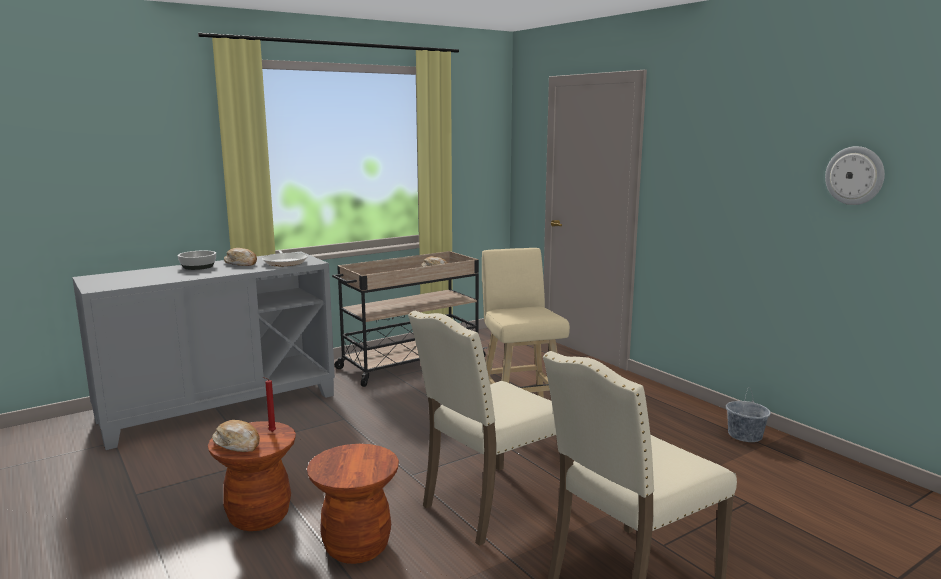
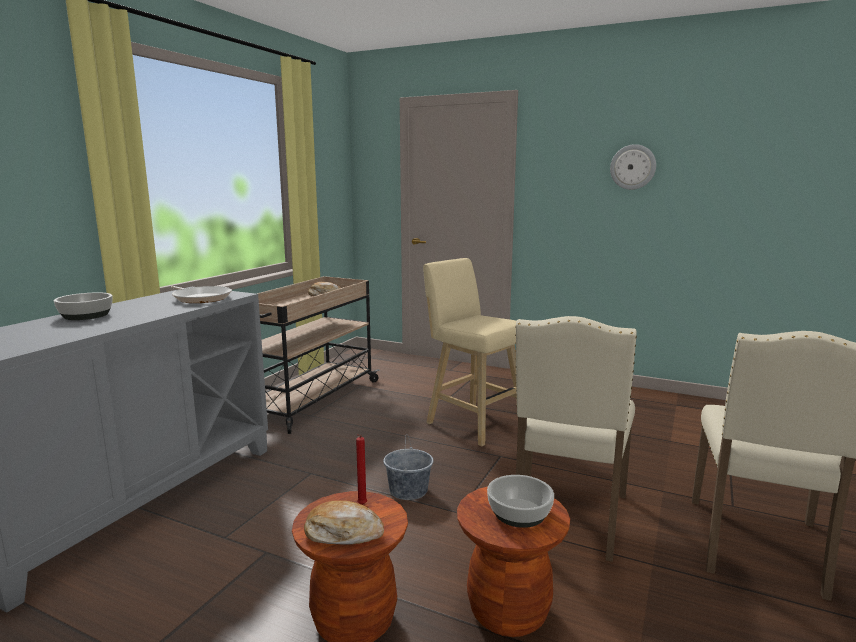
camera: 30 degrees left, 0 degrees up
bread [224,248,257,266] -> none
grey bucket [726,387,771,442] -> grey bucket moved to [383,434,434,500]
wall clock [825,146,885,205] -> wall clock moved to [610,144,656,190]
none -> bowl [487,475,554,528]

